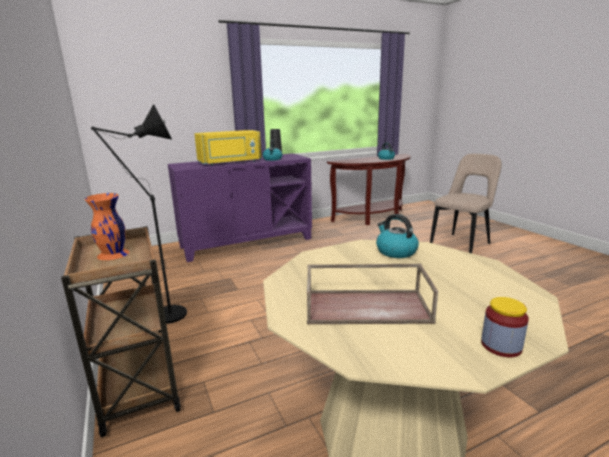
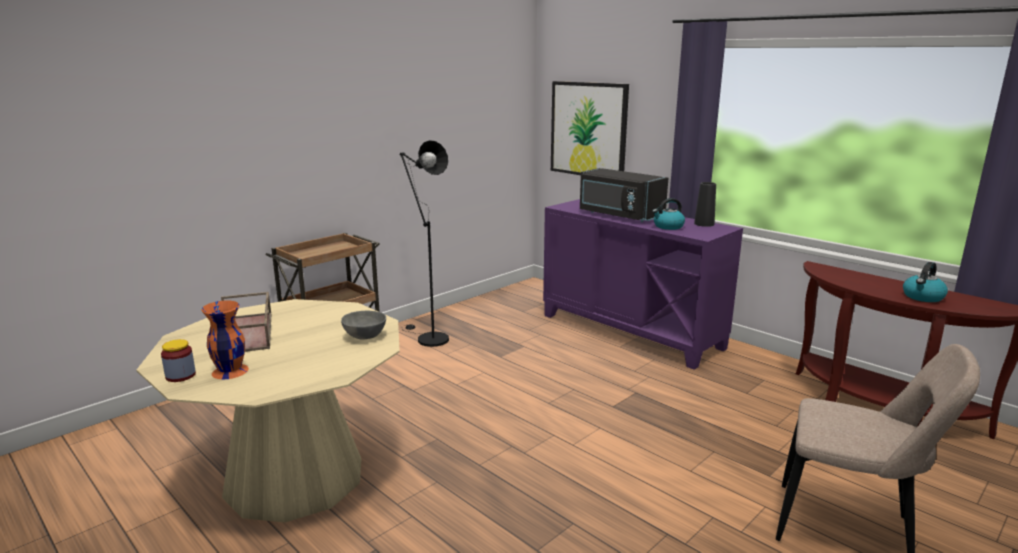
camera: 70 degrees right, 0 degrees up
orange vase [85,193,129,260] -> orange vase moved to [201,301,249,379]
yellow microwave [194,130,261,166] -> black microwave [580,168,668,222]
kettle [376,214,419,258] -> grey bowl [341,311,386,339]
none -> picture [551,81,629,175]

